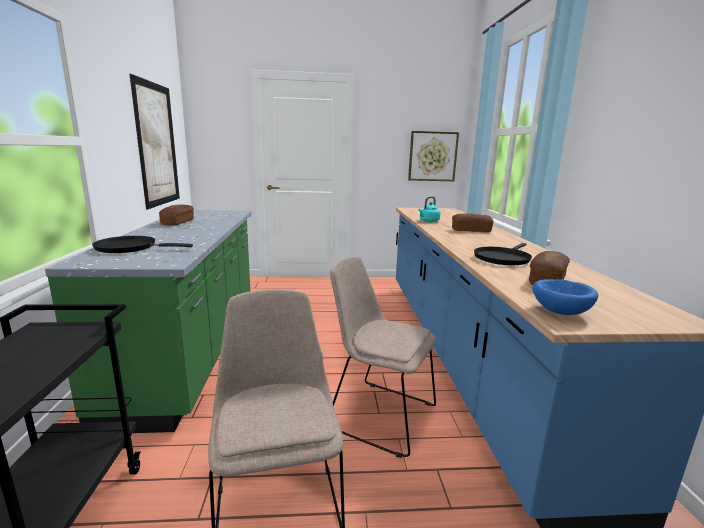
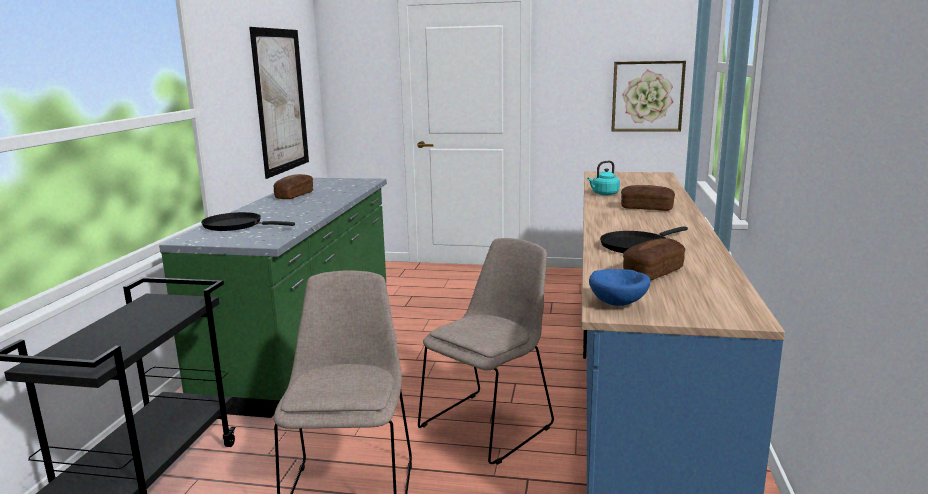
camera: 15 degrees right, 0 degrees up
beige chair [330,256,436,458] -> beige chair turned 90 degrees clockwise [418,238,554,465]

